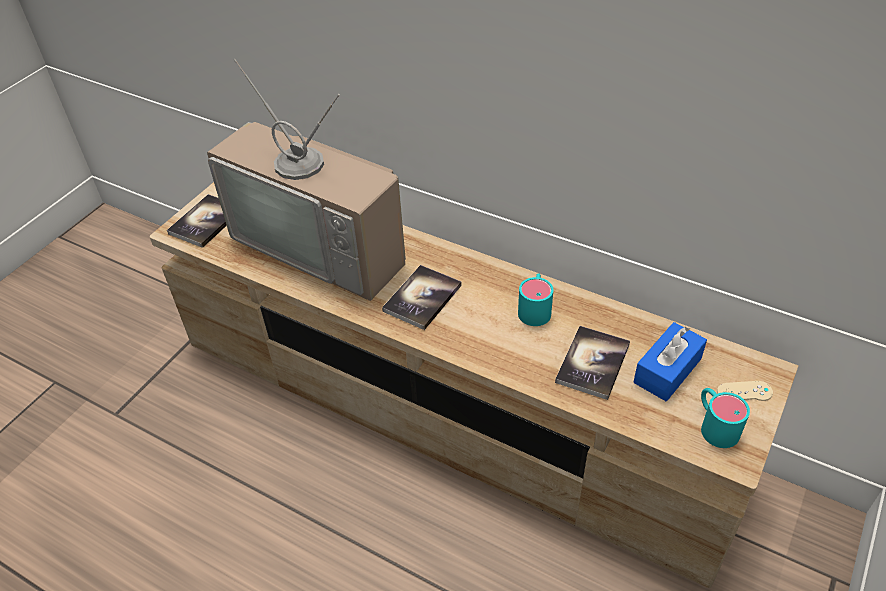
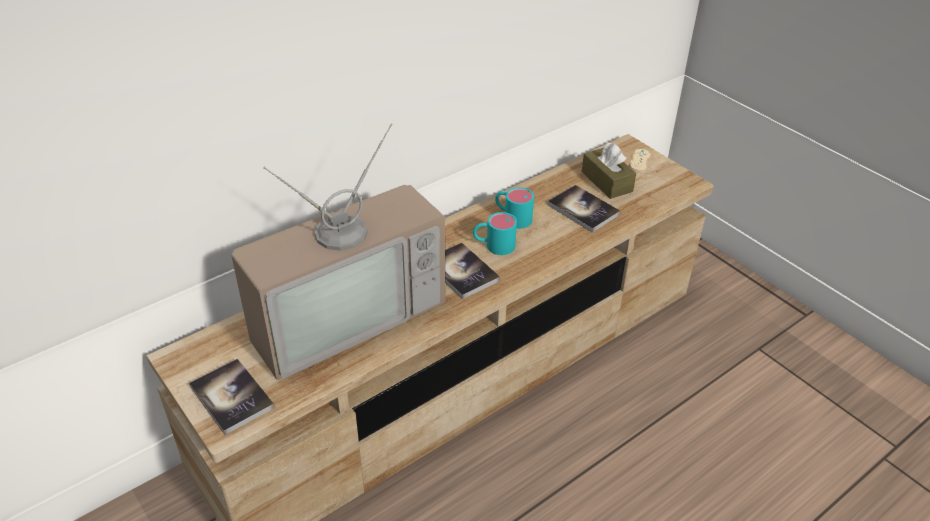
camera: 70 degrees left, 5 degrees down
blue tissue box [634,322,707,401] -> brown tissue box [582,142,636,199]
turquoise mug [701,388,750,448] -> turquoise mug moved to [473,212,517,255]

